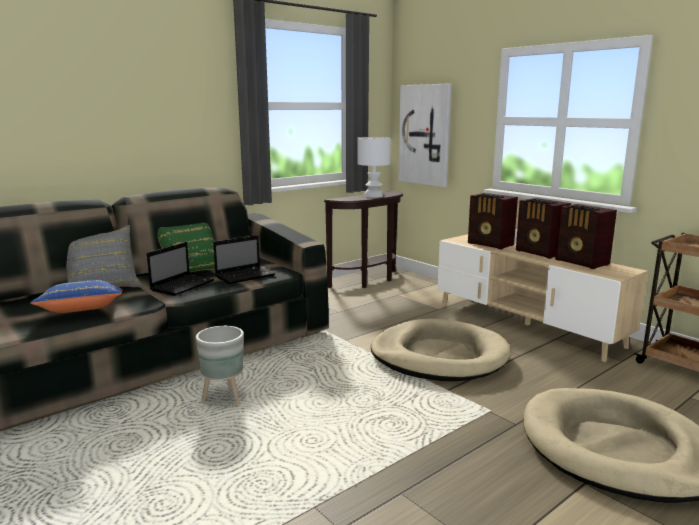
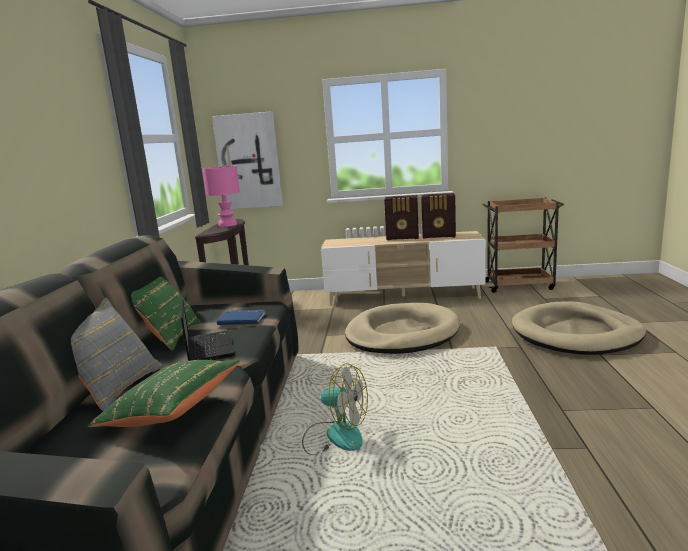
camera: 45 degrees left, 0 degrees up
blue pillow [30,280,123,313] -> green pillow [88,360,240,427]
grey planter [196,326,244,405] -> fan [302,363,368,455]
laptop [213,235,275,284] -> blue book [217,310,266,325]
white table lamp [357,137,391,198] -> pink table lamp [203,166,240,227]
radio [468,193,518,250] -> none

